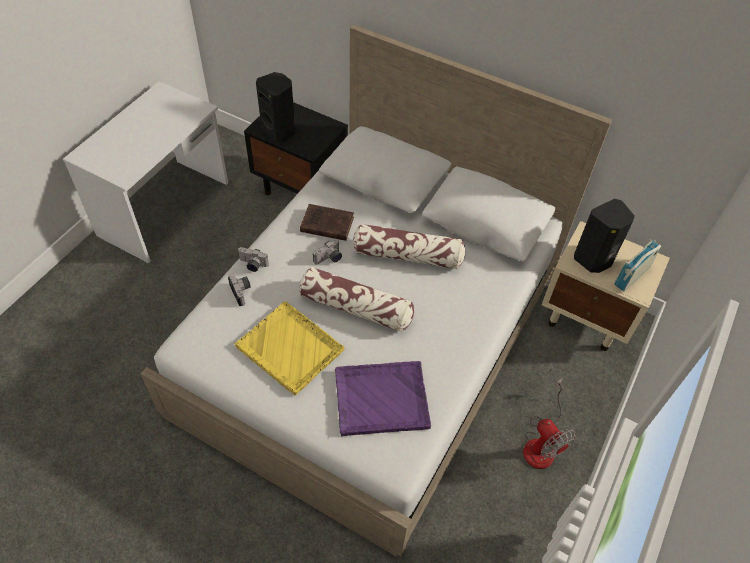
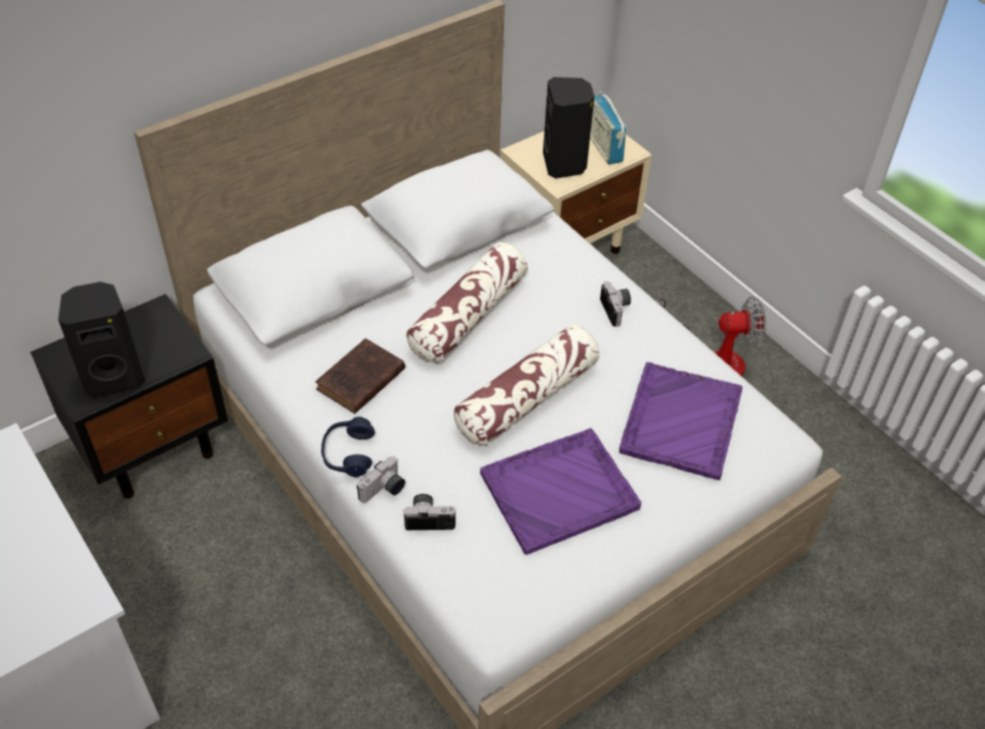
camera: 65 degrees left, 5 degrees down
yellow tray [235,301,344,395] -> purple tray [480,428,641,555]
camera [313,239,342,265] -> camera moved to [600,281,631,327]
none -> blue headphones [321,417,375,477]

